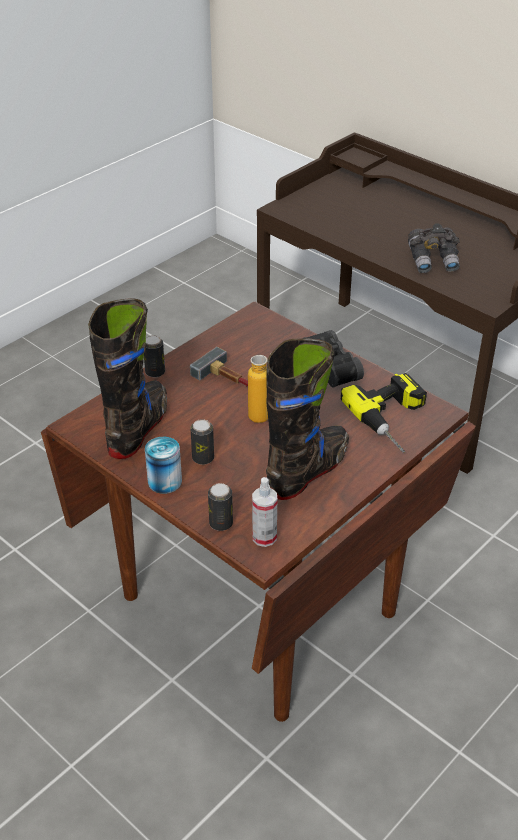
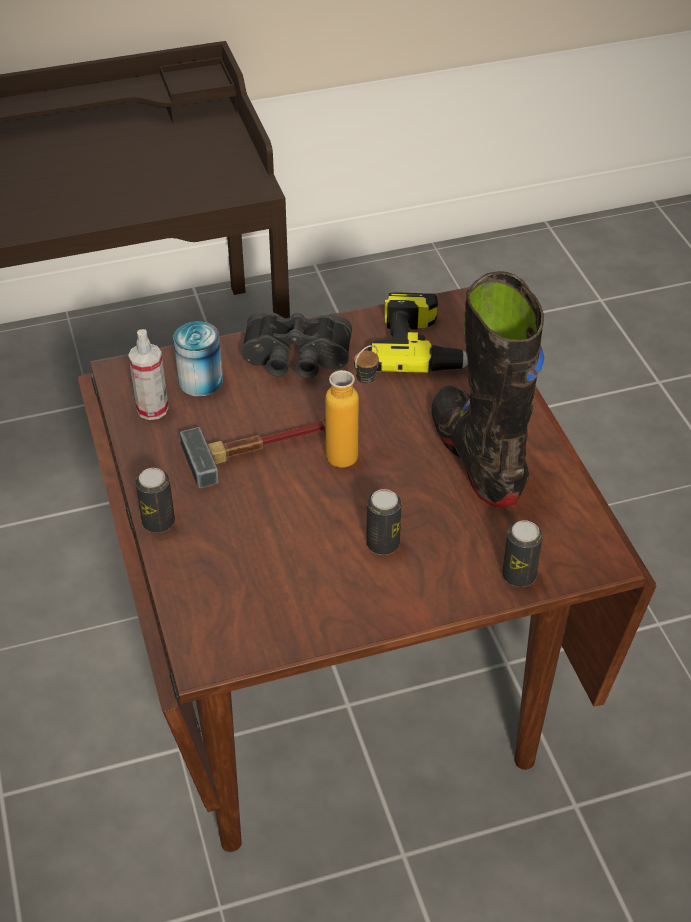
camera: 60 degrees left, 5 degrees up
black boot [88,298,167,459] -> none
can [145,437,182,494] -> can moved to [173,322,223,396]
spray bottle [252,477,277,547] -> spray bottle moved to [128,329,169,420]
grey binoculars [408,223,460,273] -> none

